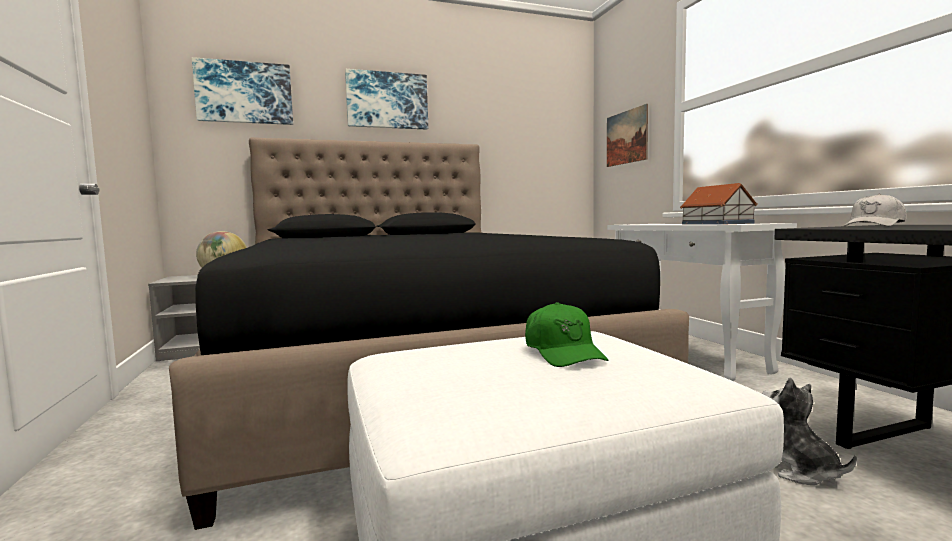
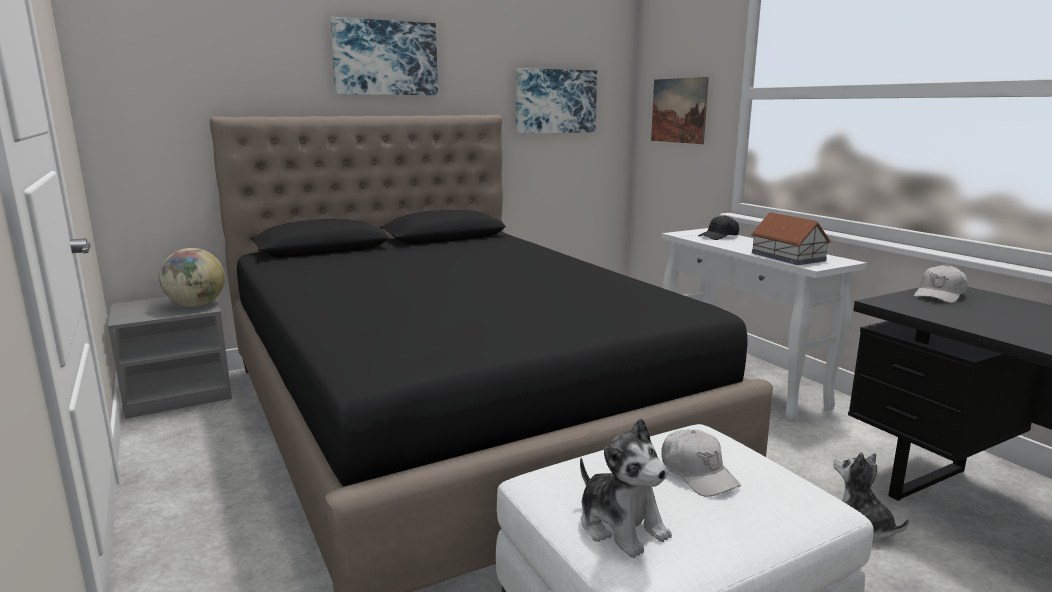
camera: 10 degrees left, 10 degrees up
picture [192,57,293,125] -> picture moved to [516,68,597,134]
green cap [525,302,608,367] -> white cap [661,429,741,497]
none -> plush toy [580,418,672,558]
none -> black cap [699,215,739,240]

